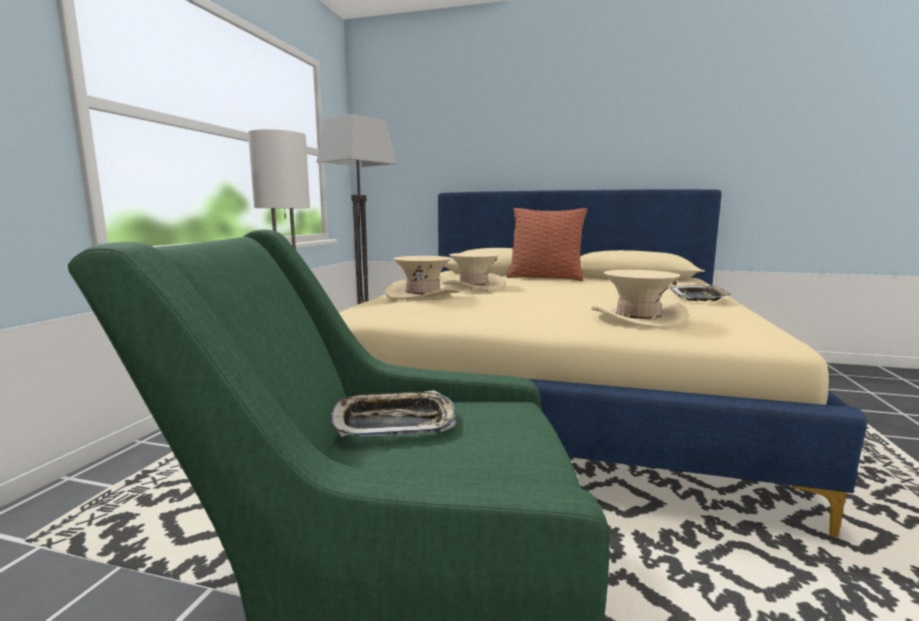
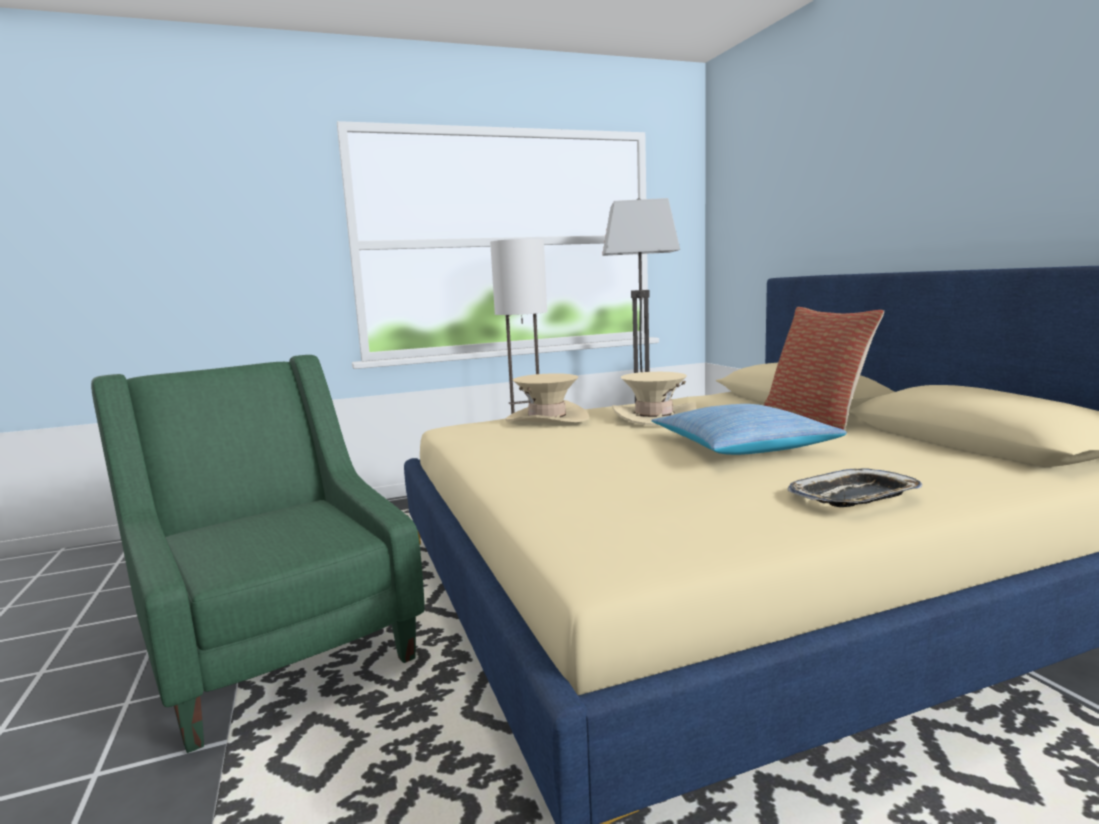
camera: 55 degrees right, 0 degrees up
tray [329,390,456,437] -> none
beige hat [591,270,689,329] -> none
none -> pillow [651,404,847,455]

